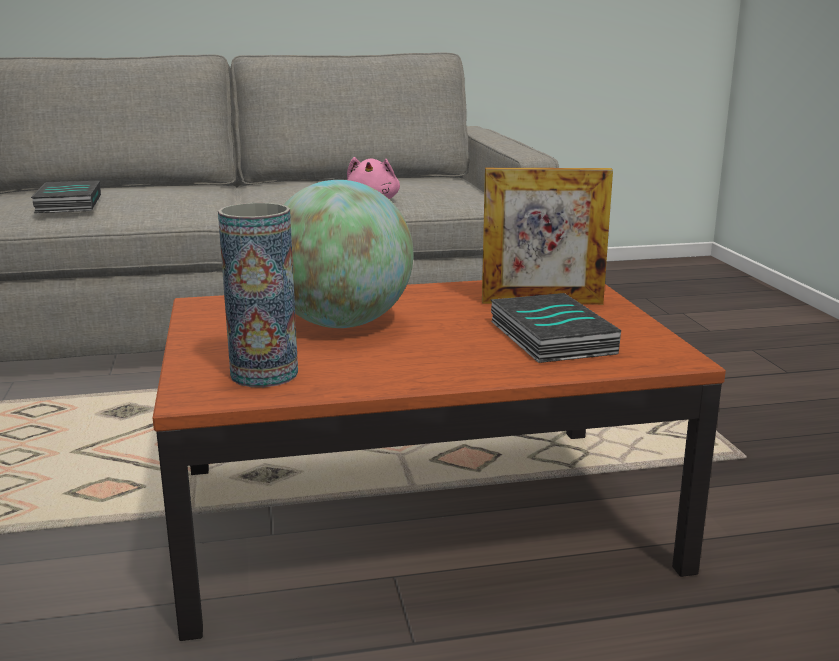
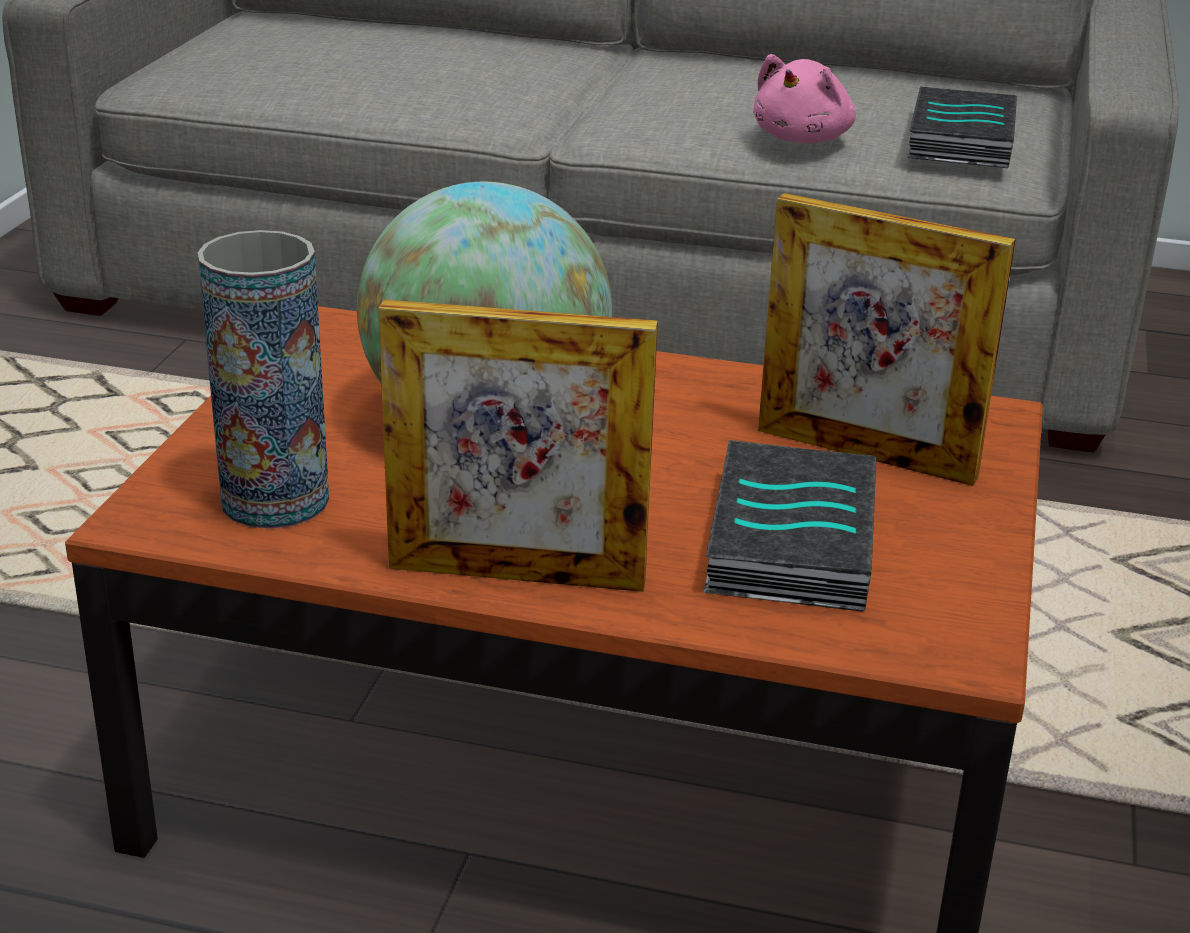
camera: 25 degrees right, 10 degrees up
book [31,180,101,213] -> book moved to [907,86,1017,168]
none -> picture frame [378,300,658,592]

